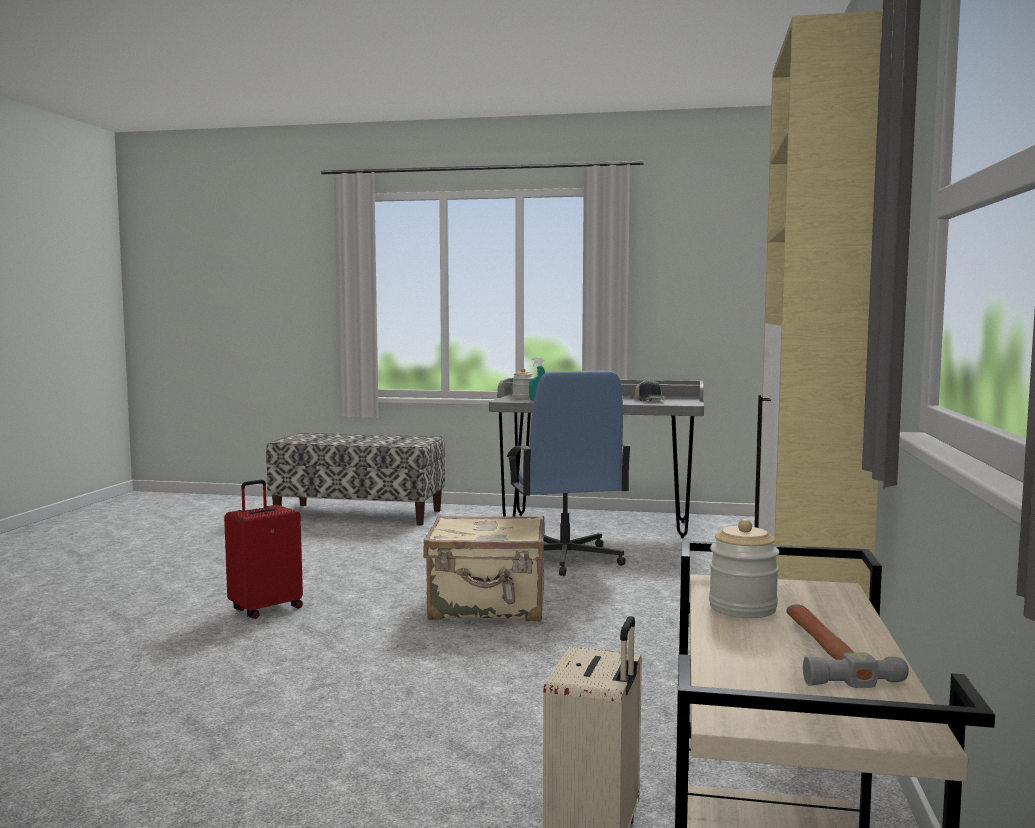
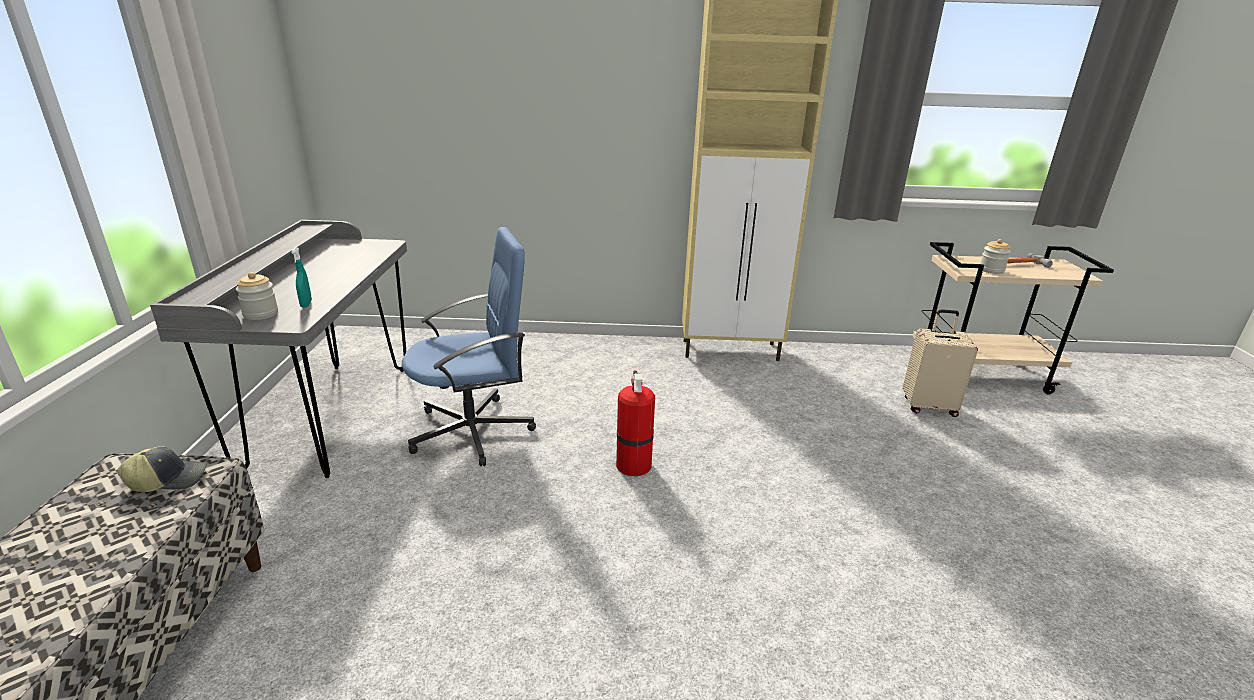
camera: 100 degrees left, 20 degrees up
red suitcase [224,480,303,619] -> none
beige suitcase [423,515,545,622] -> fire extinguisher [616,370,655,476]
cap [635,379,665,402] -> cap moved to [117,446,207,492]

